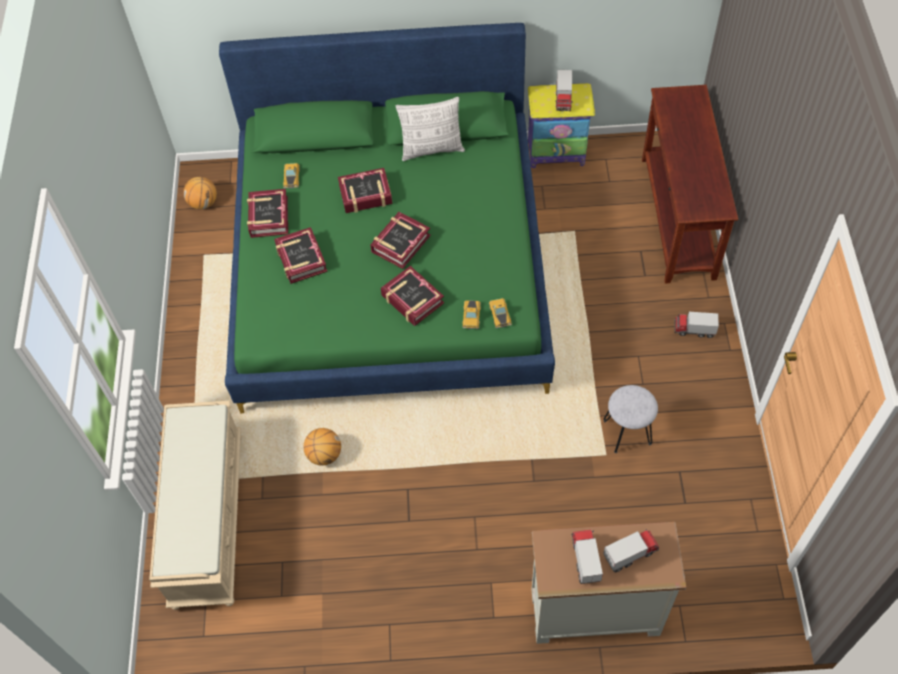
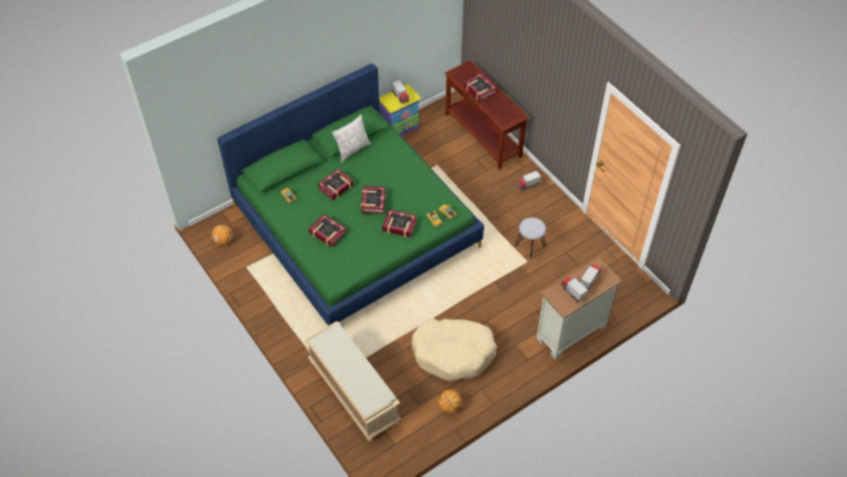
camera: 35 degrees left, 5 degrees down
book [247,189,288,238] -> book moved to [464,73,497,102]
basketball [303,428,341,466] -> basketball moved to [438,390,461,413]
none -> beige dog bed [412,318,497,381]

